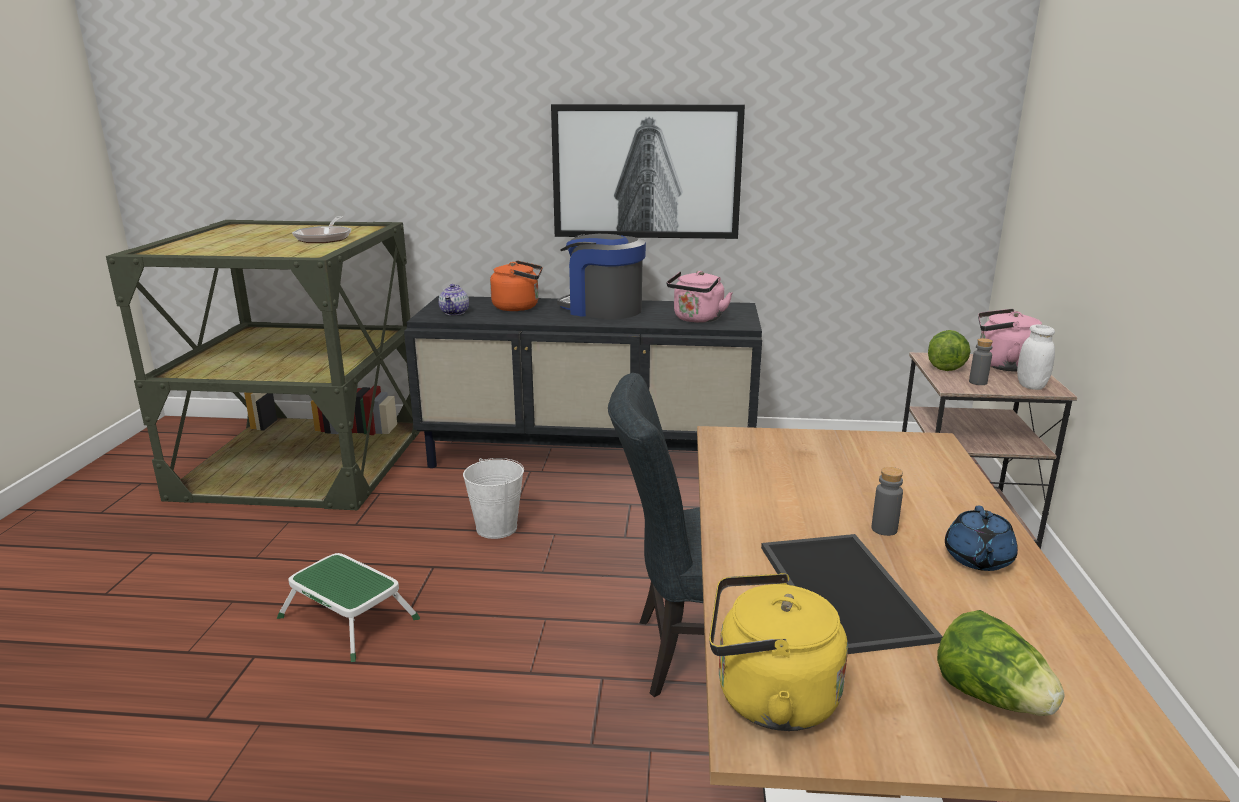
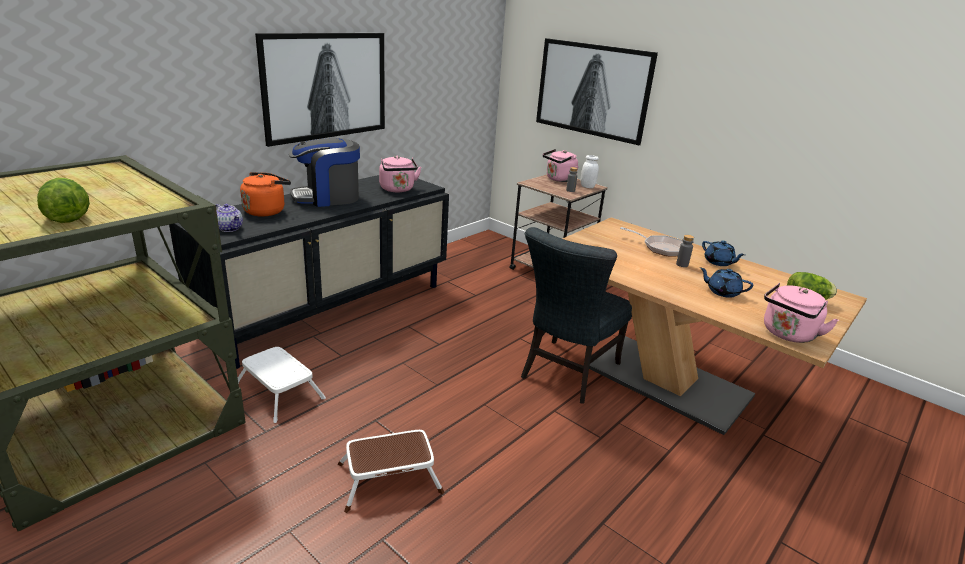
camera: 55 degrees left, 5 degrees up
green step ladder [277,553,420,662] -> brown step ladder [338,430,444,513]
frying pan [292,216,351,243] -> frying pan moved to [620,227,683,256]
white bucket [463,458,524,539] -> none
yellow kettle [709,573,848,731] -> pink kettle [764,283,839,343]
tray [761,534,943,654] -> blue teapot [699,267,753,298]
lettuce [928,330,971,371] -> lettuce moved to [37,178,90,223]
none -> white step ladder [238,347,326,423]
none -> picture [536,38,658,145]

